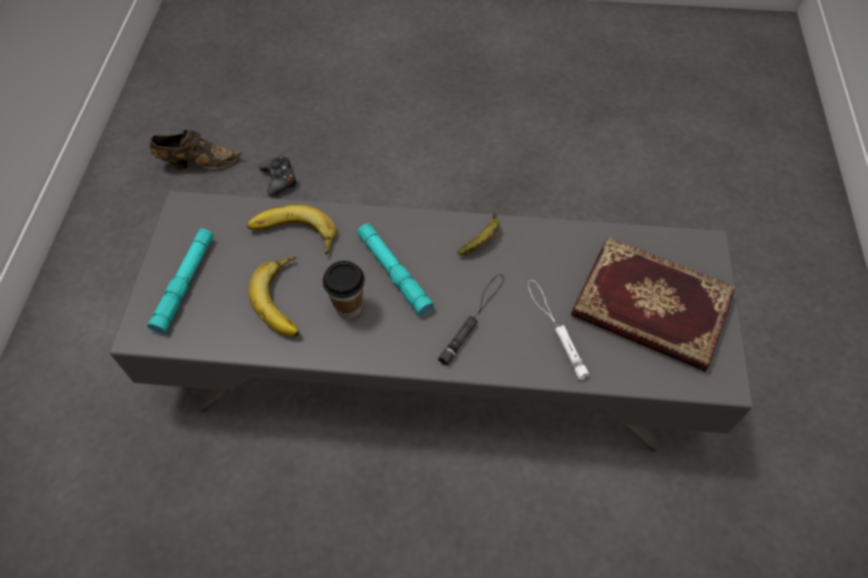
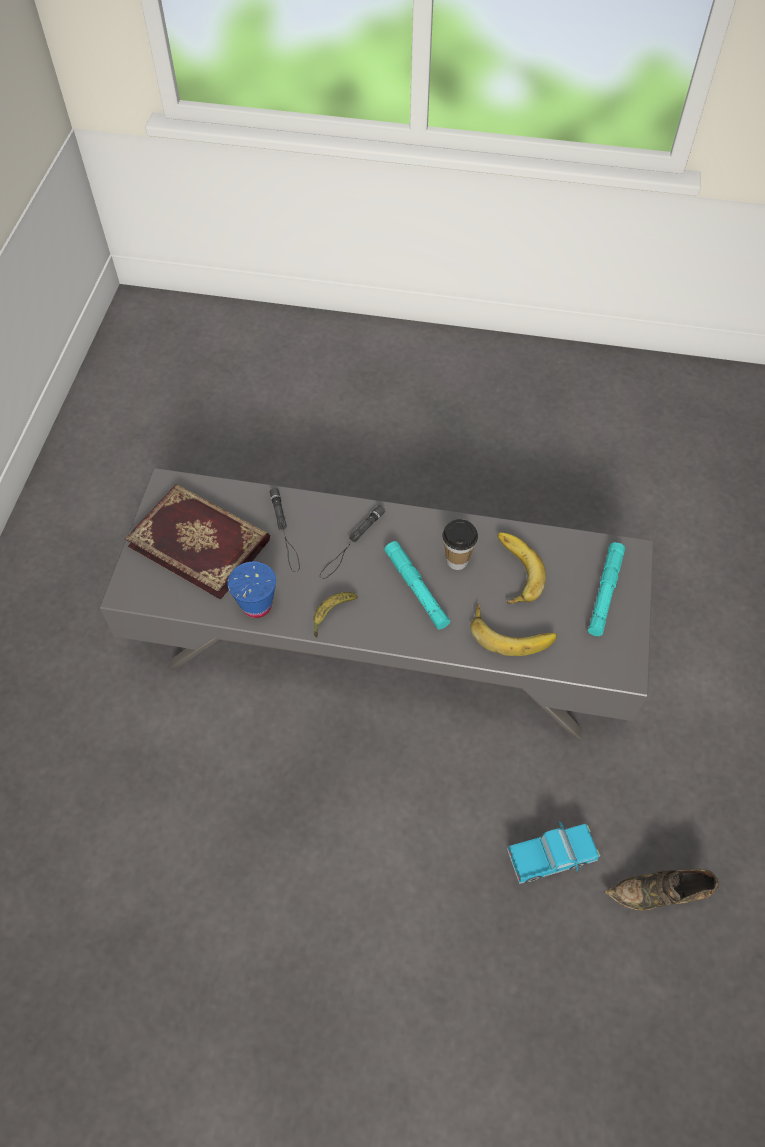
camera: 175 degrees left, 0 degrees up
black game controller [259,155,298,196] -> toy truck [507,822,600,884]
white flashlight [528,280,589,380] -> black flashlight [270,488,300,571]
none -> blue cup [228,562,276,618]

